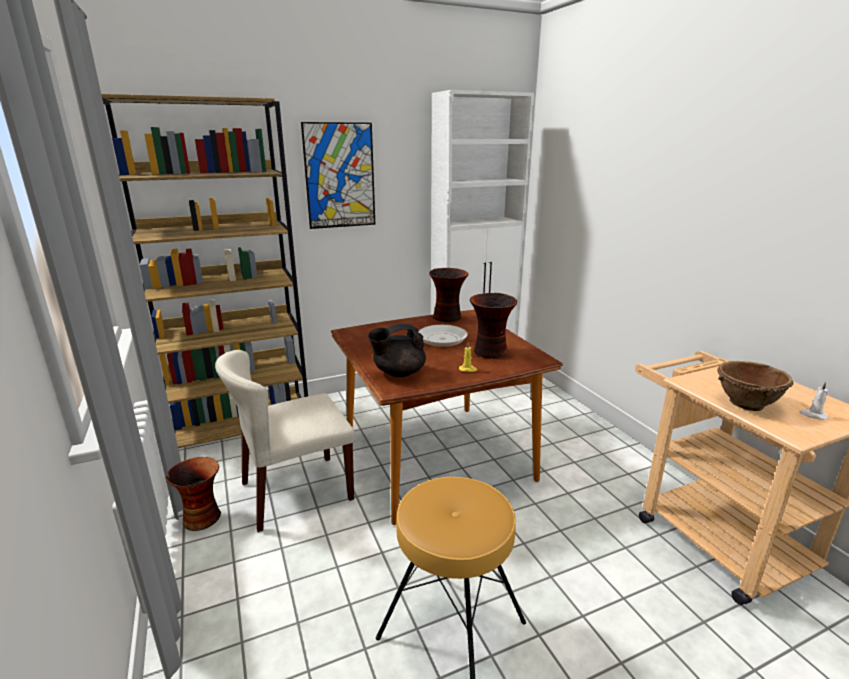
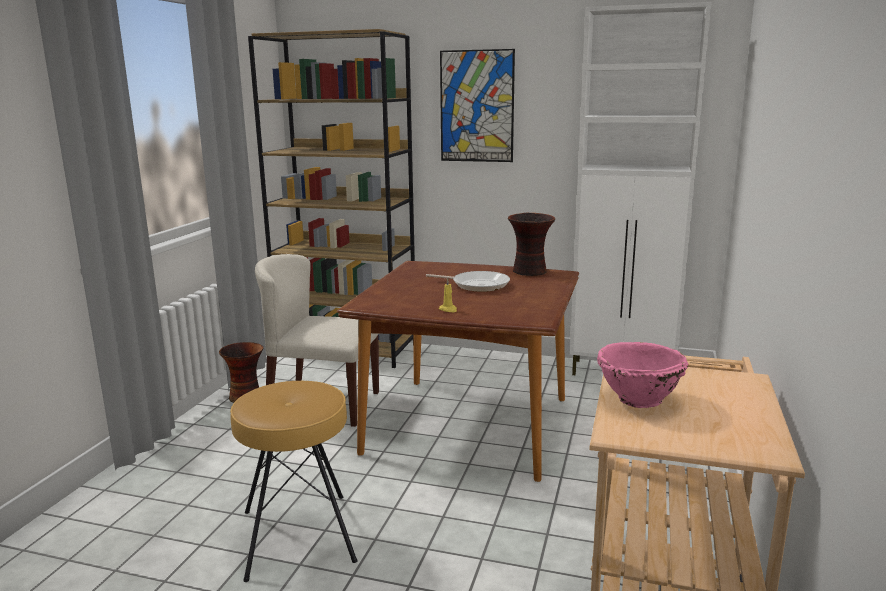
camera: 40 degrees right, 5 degrees down
black teapot [368,324,426,377] -> none
vase [470,293,517,359] -> none
brown bowl [717,361,793,411] -> pink bowl [597,342,689,408]
white candle [799,382,828,420] -> none

